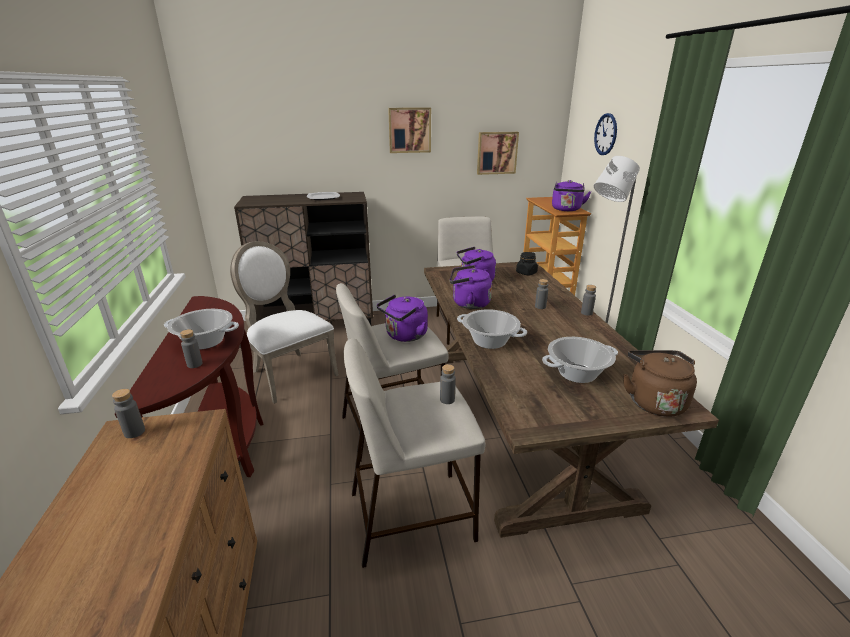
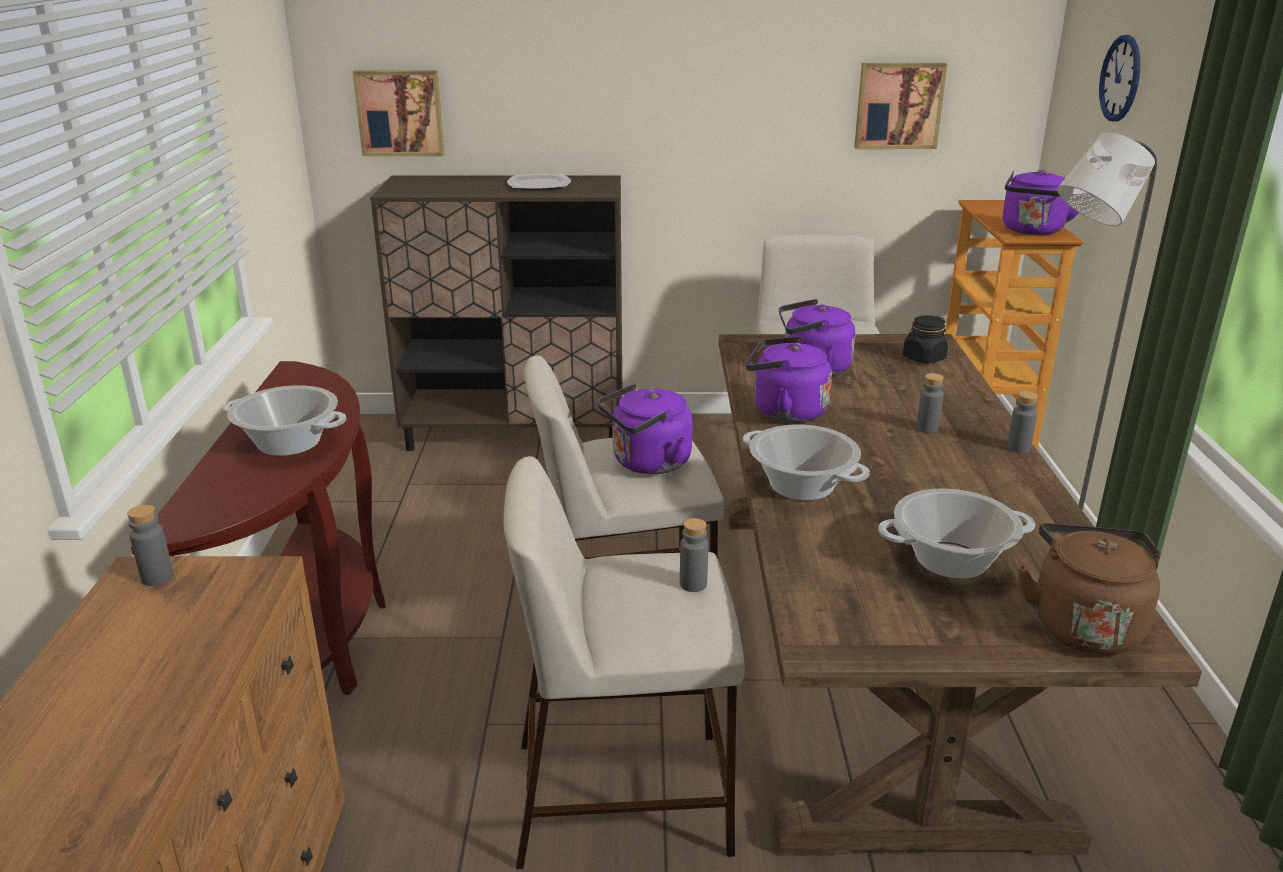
camera: 10 degrees right, 0 degrees up
grey bottle [180,329,203,368] -> none
white chair [230,241,339,404] -> none
picture [388,107,431,153] -> picture moved to [353,70,445,156]

